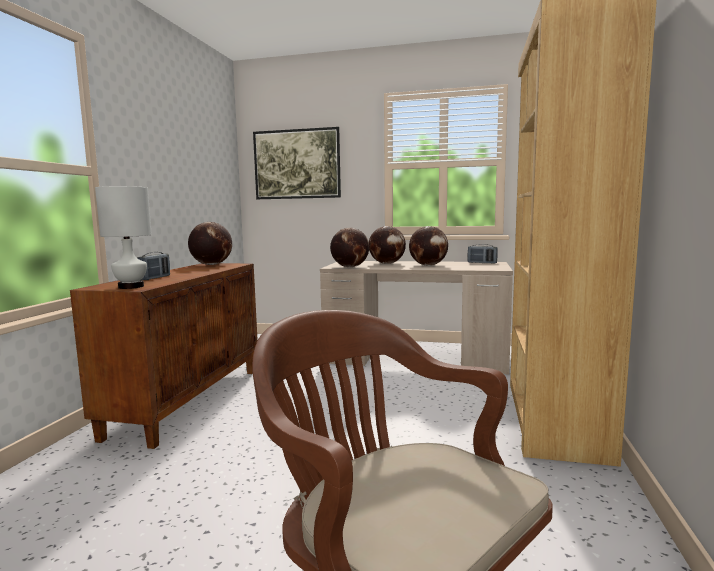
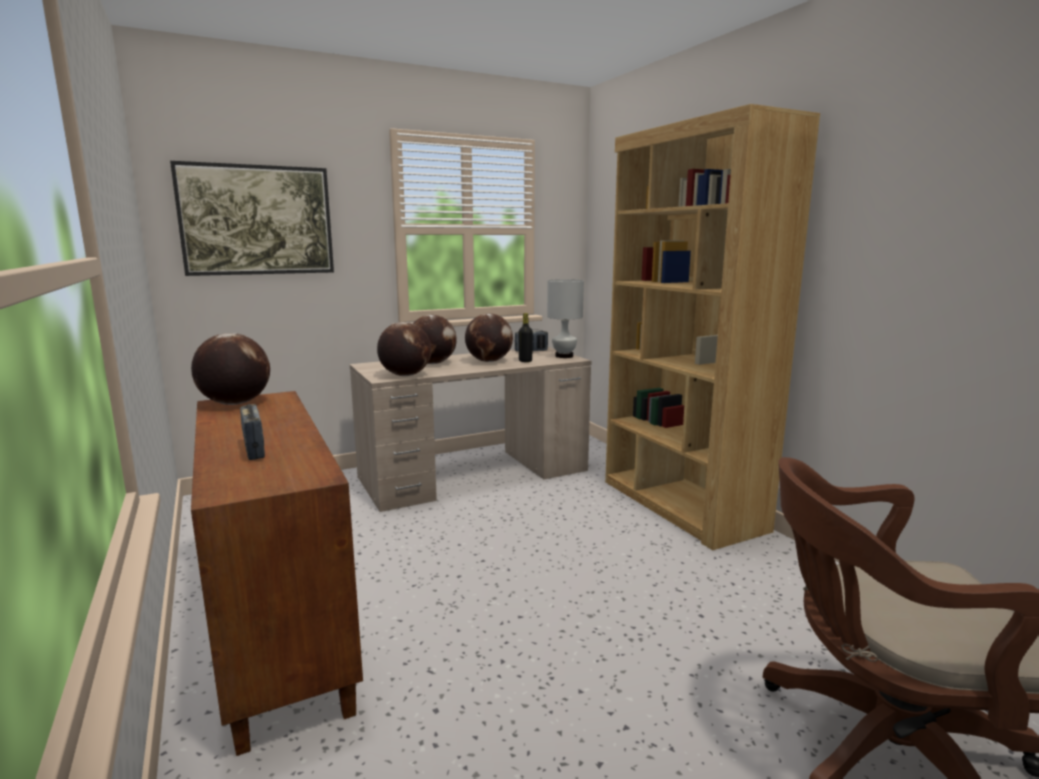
camera: 40 degrees left, 5 degrees up
white table lamp [95,186,152,289] -> white table lamp moved to [547,279,584,358]
none -> black bottle [518,313,533,362]

